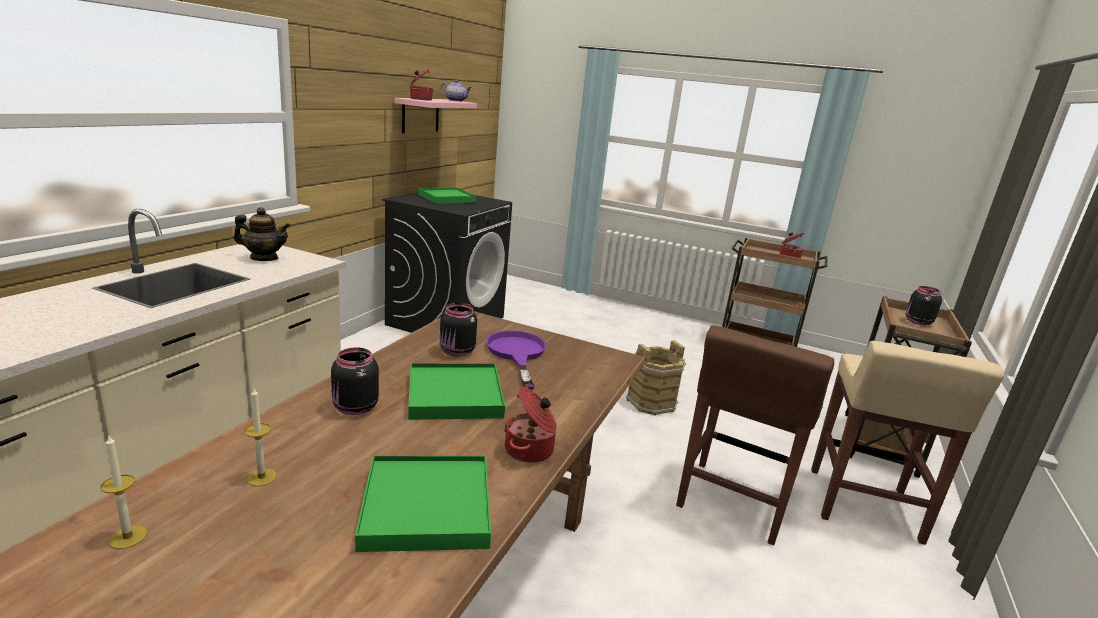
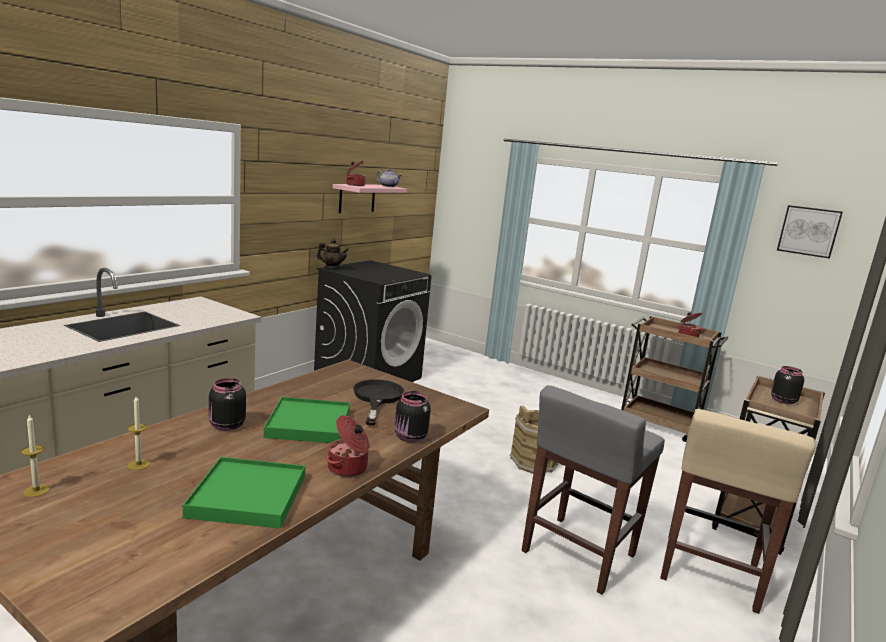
camera: 10 degrees right, 5 degrees down
teapot [234,207,290,261] -> teapot moved to [317,239,349,270]
green tray [418,188,476,204] -> none
black jar [440,303,477,357] -> black jar moved to [395,391,431,443]
purple frying pan [486,330,546,390] -> black frying pan [353,379,404,426]
brown stool [676,325,834,546] -> grey stool [521,385,665,595]
none -> picture [777,205,843,259]

